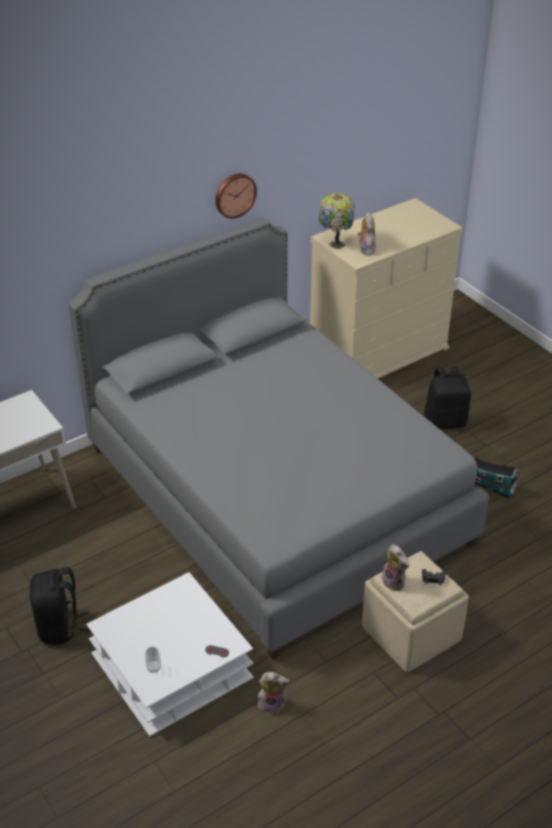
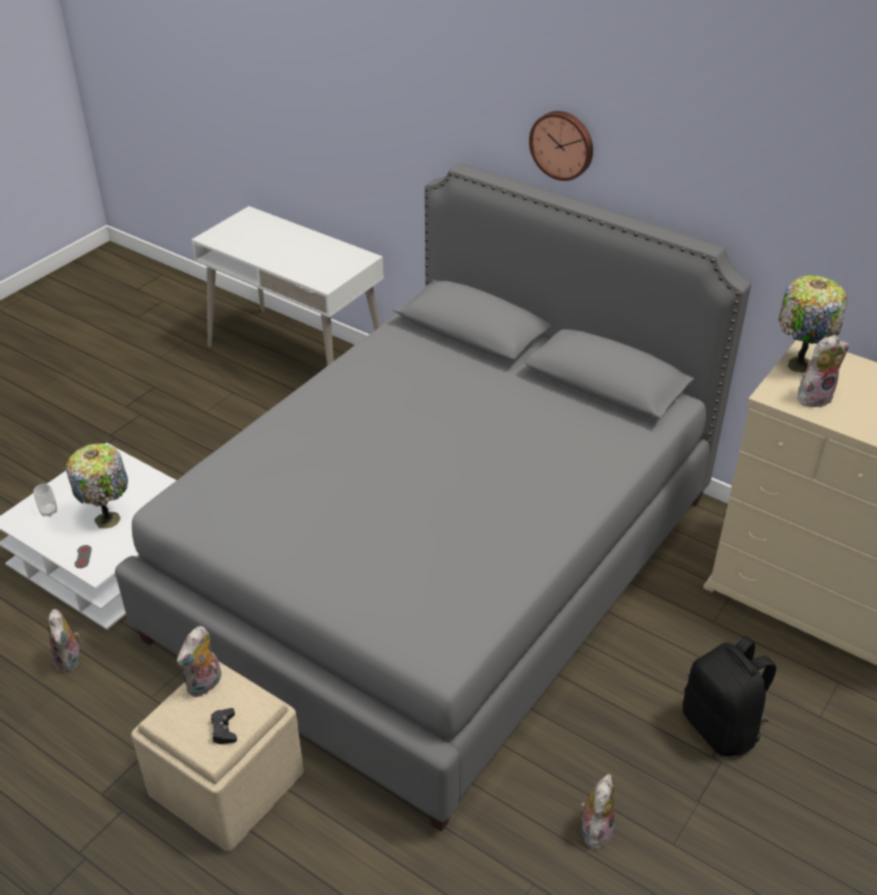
camera: 70 degrees right, 0 degrees up
black backpack [30,567,90,645] -> none
wall clock [215,174,257,219] -> wall clock moved to [529,111,593,181]
toy house [473,457,518,499] -> plush toy [581,774,615,850]
none -> table lamp [66,443,128,529]

